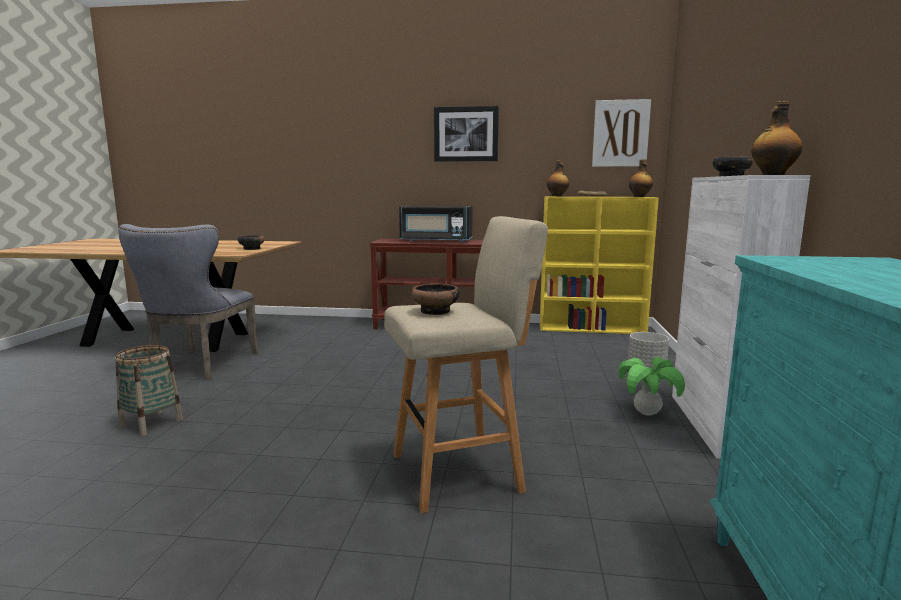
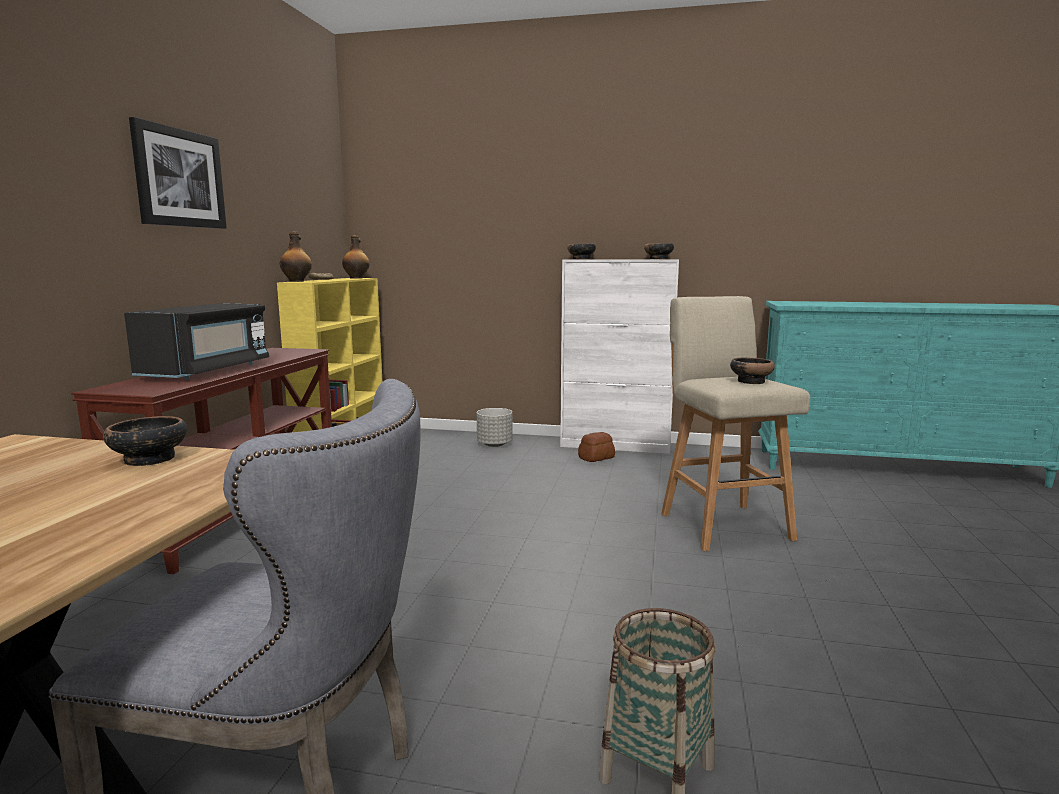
camera: 85 degrees left, 0 degrees up
picture [592,99,651,167] -> none
potted plant [618,357,685,416] -> bread [578,432,615,462]
bottle [751,101,803,175] -> bowl [644,243,674,259]

